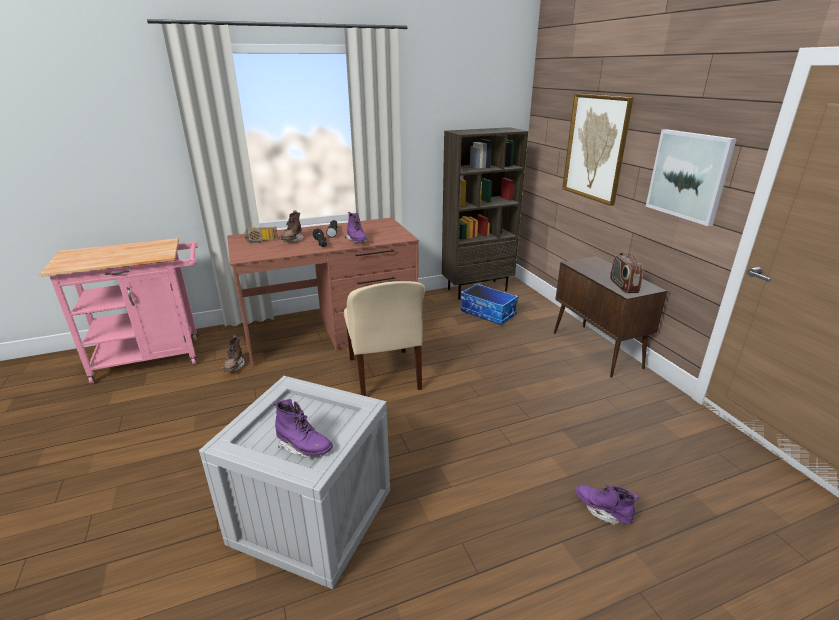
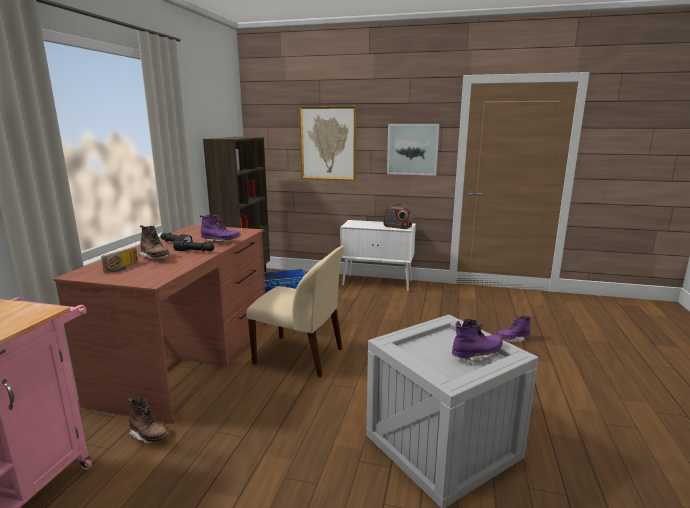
camera: 55 degrees left, 10 degrees down
brown cabinet [554,256,667,378] -> white cabinet [340,220,416,291]

